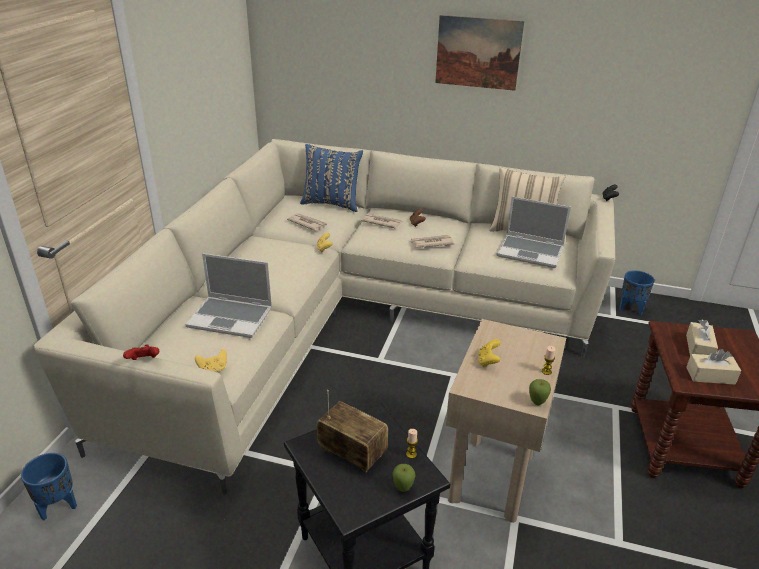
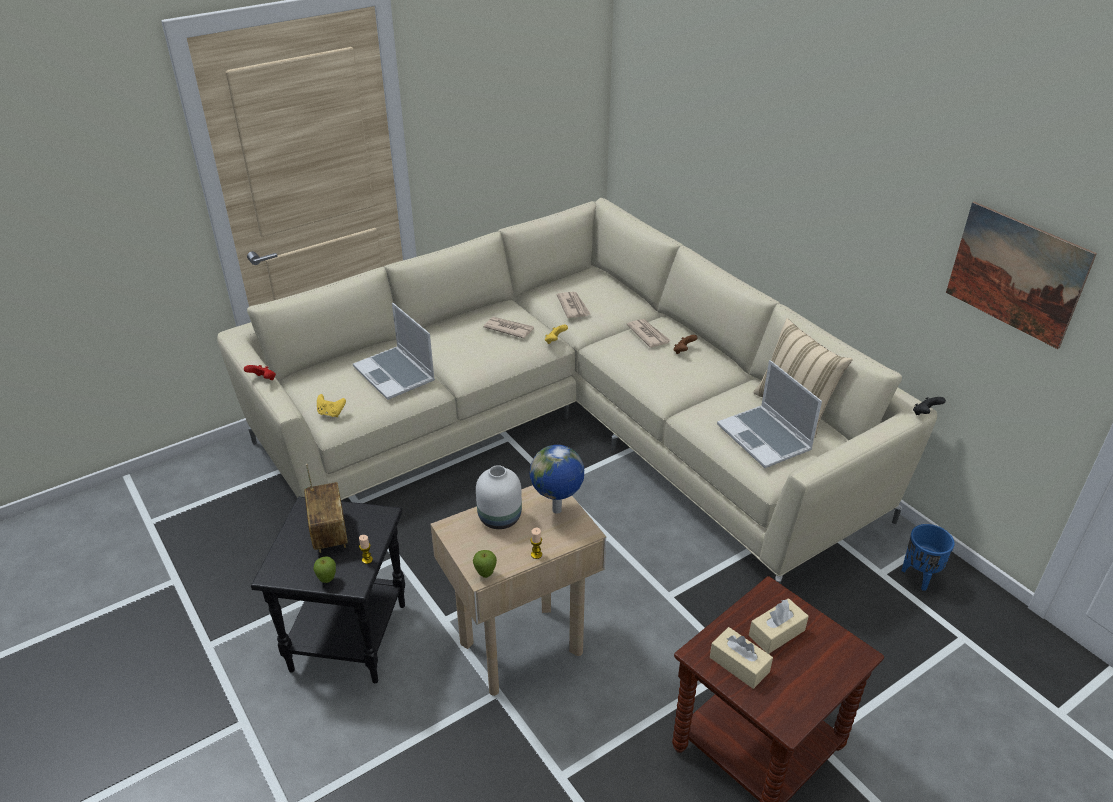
camera: 40 degrees right, 5 degrees up
blue planter [21,453,77,520] -> none
blue pillow [300,144,363,212] -> none
newspaper [410,235,455,248] -> newspaper moved to [483,317,534,339]
picture [435,15,524,91] -> picture moved to [946,202,1097,349]
yellow game controller [478,339,501,367] -> white vase [476,465,522,529]
none -> globe [530,445,584,514]

